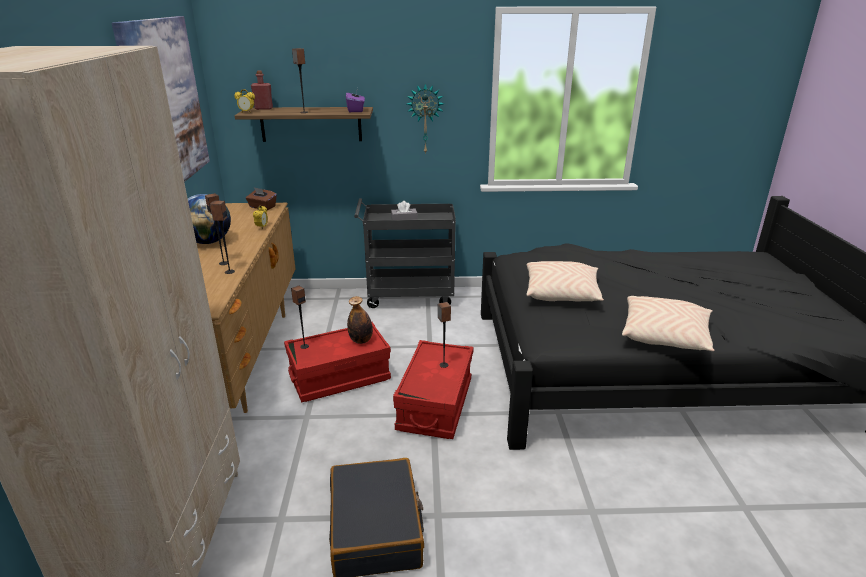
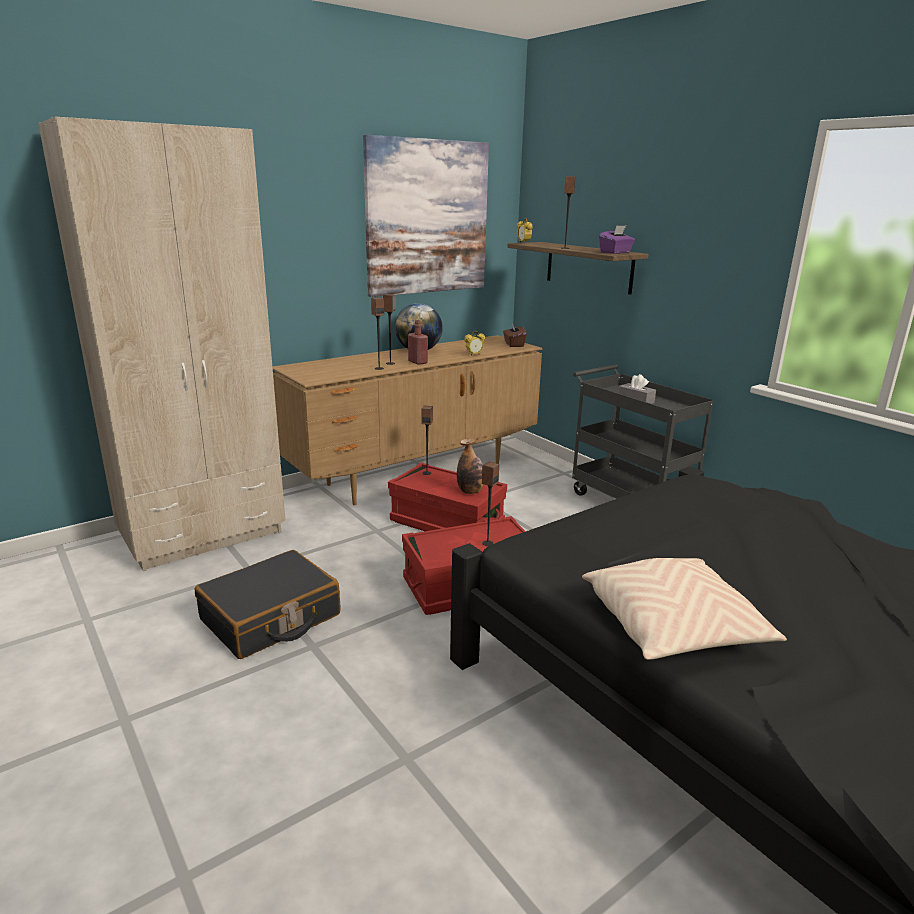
camera: 55 degrees right, 5 degrees down
red bottle [251,71,273,110] -> red bottle moved to [408,320,428,365]
wall clock [407,83,444,155] -> none
beige pillow [526,261,604,302] -> none

